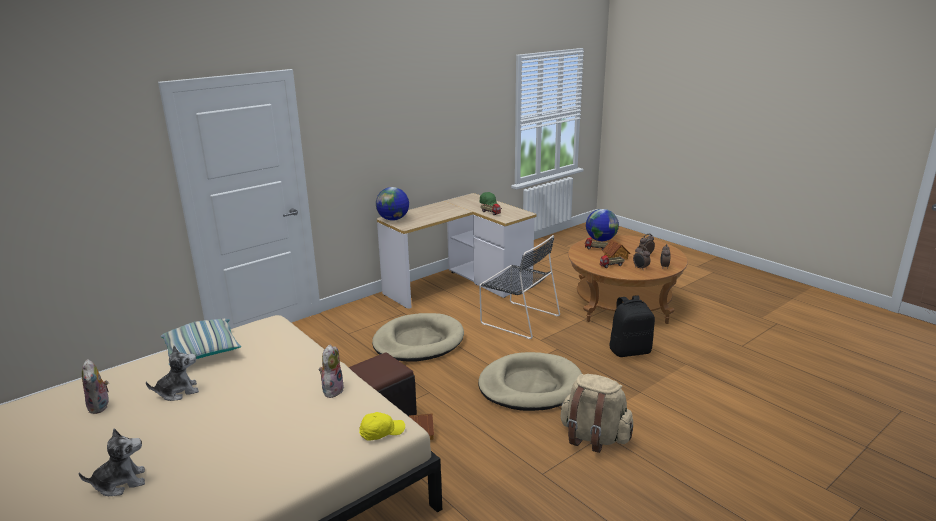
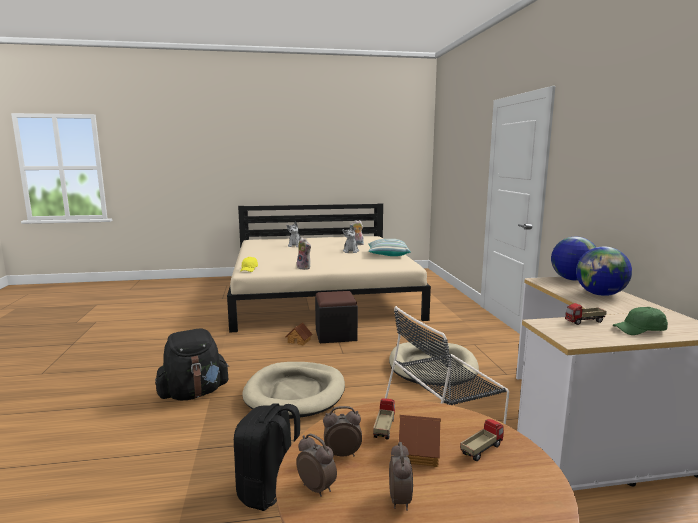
camera: 120 degrees right, 10 degrees down
beige backpack [561,374,633,453] -> black backpack [155,329,229,400]
globe [586,209,619,241] -> globe moved to [576,246,632,296]

